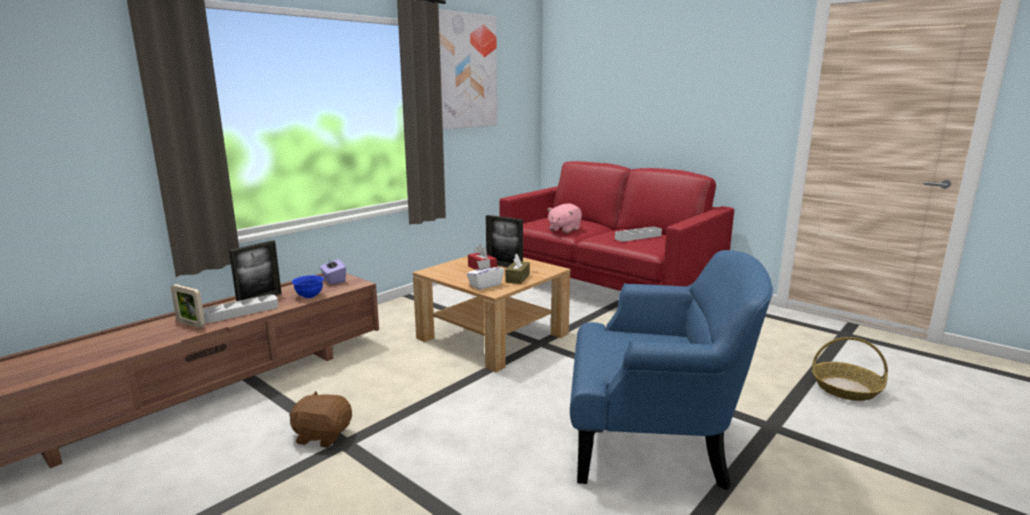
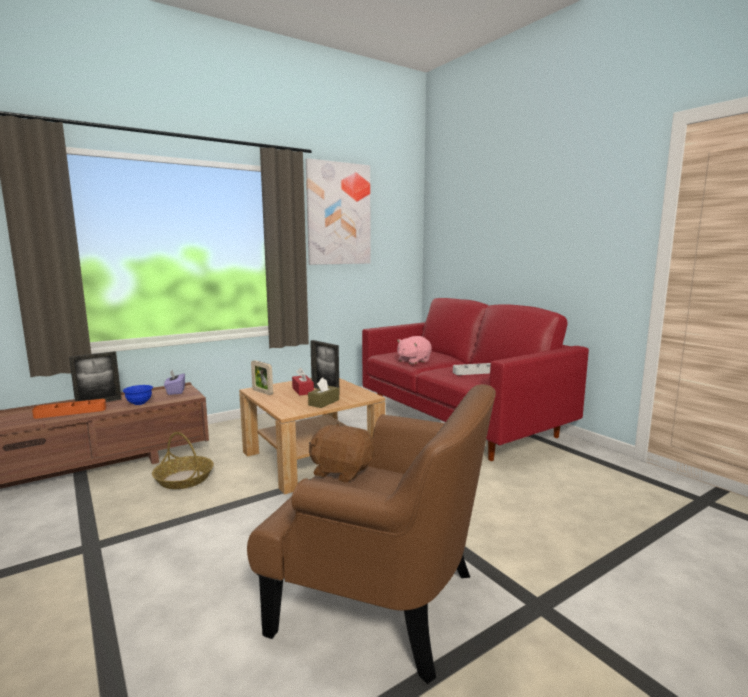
camera: 15 degrees right, 5 degrees down
picture frame [170,284,205,328] -> picture frame moved to [251,360,273,395]
grey tray [203,295,279,323] -> orange tray [32,399,106,419]
brown plush toy [289,391,352,448] -> brown plush toy moved to [309,423,375,483]
white tissue box [466,259,504,290] -> none
blue armchair [570,250,773,490] -> brown armchair [247,384,496,684]
basket [812,337,888,401] -> basket moved to [152,432,214,489]

